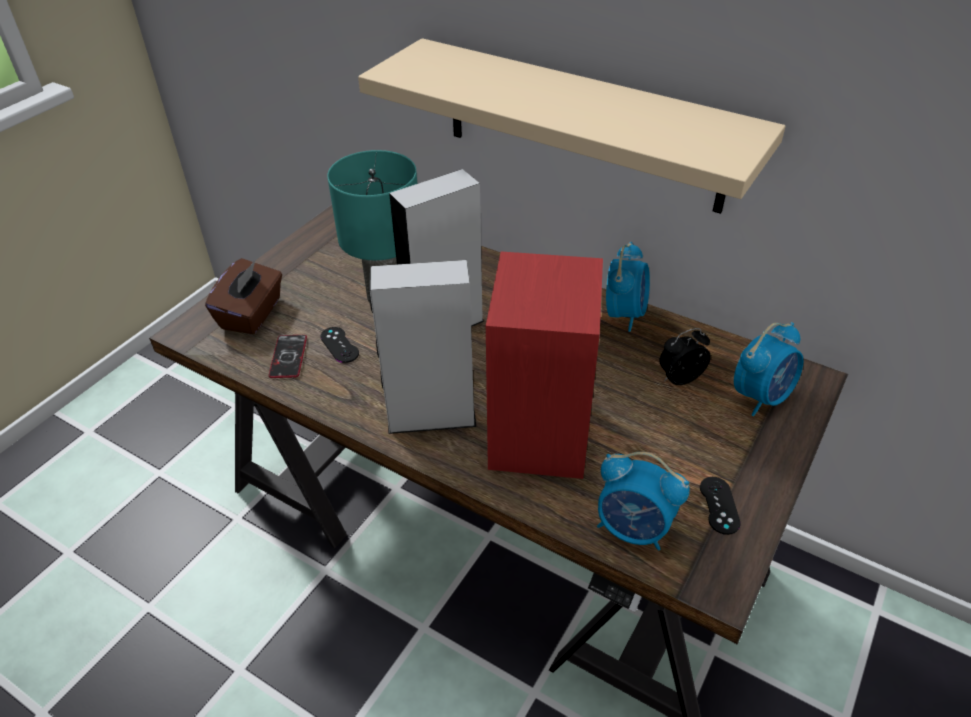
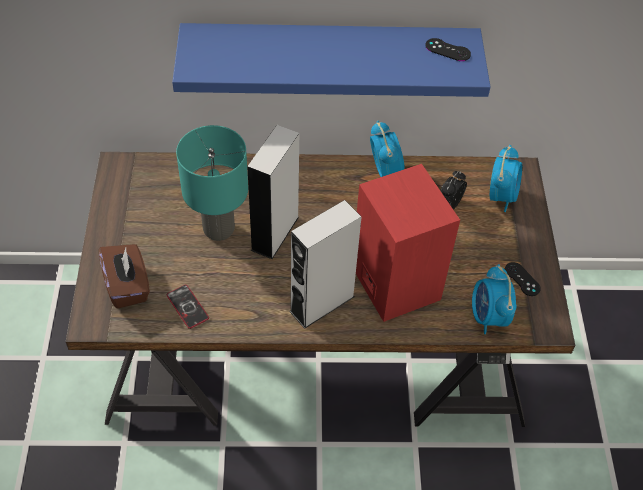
camera: 35 degrees left, 10 degrees up
black game controller [320,327,359,363] -> black game controller moved to [425,38,471,61]
beige shelf [358,38,786,214] -> blue shelf [172,23,490,97]
alarm clock [597,452,690,550] -> alarm clock turned 90 degrees clockwise [472,264,516,334]

